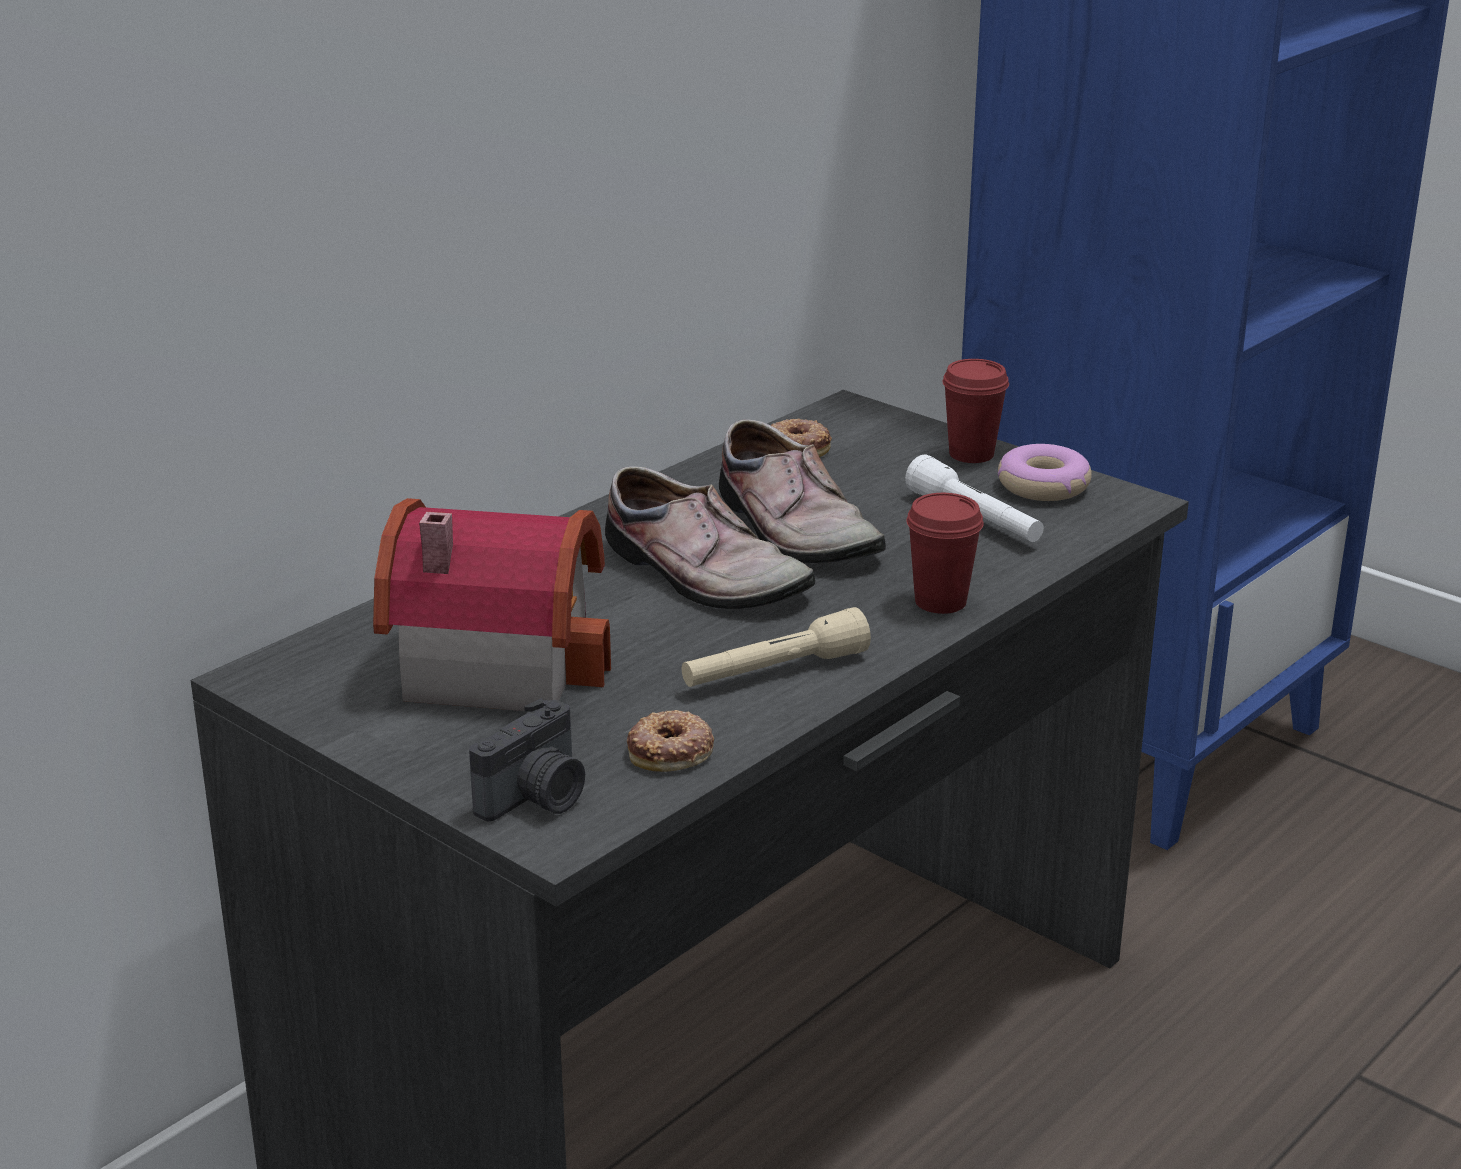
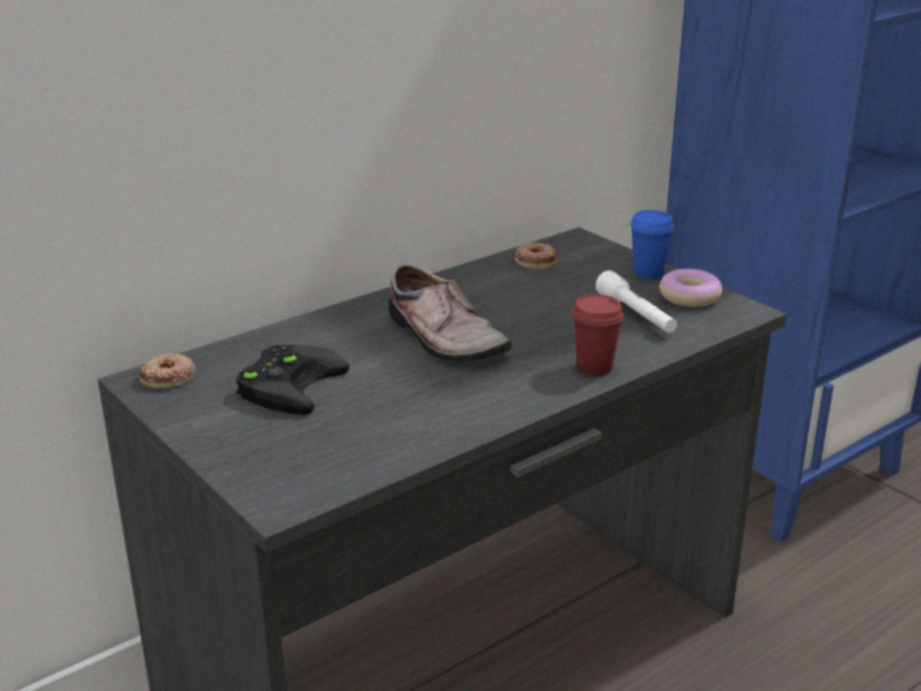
camera: 10 degrees right, 0 degrees up
toy house [373,498,611,711] -> black game controller [236,345,349,415]
camera [469,698,585,821] -> none
donut [627,710,714,772] -> donut moved to [140,354,195,388]
beige flashlight [682,607,871,687] -> none
shoe [719,419,886,564] -> none
red cup [942,359,1009,463] -> blue cup [630,210,674,279]

